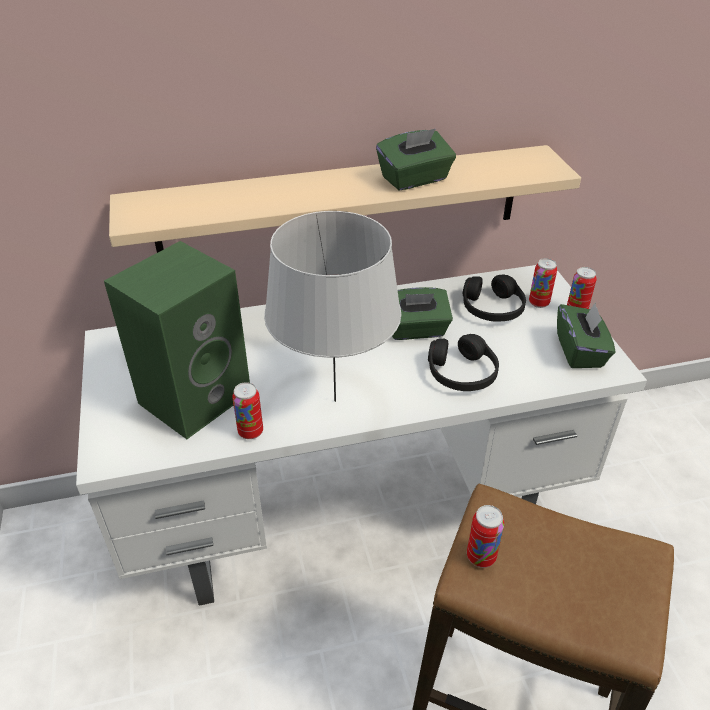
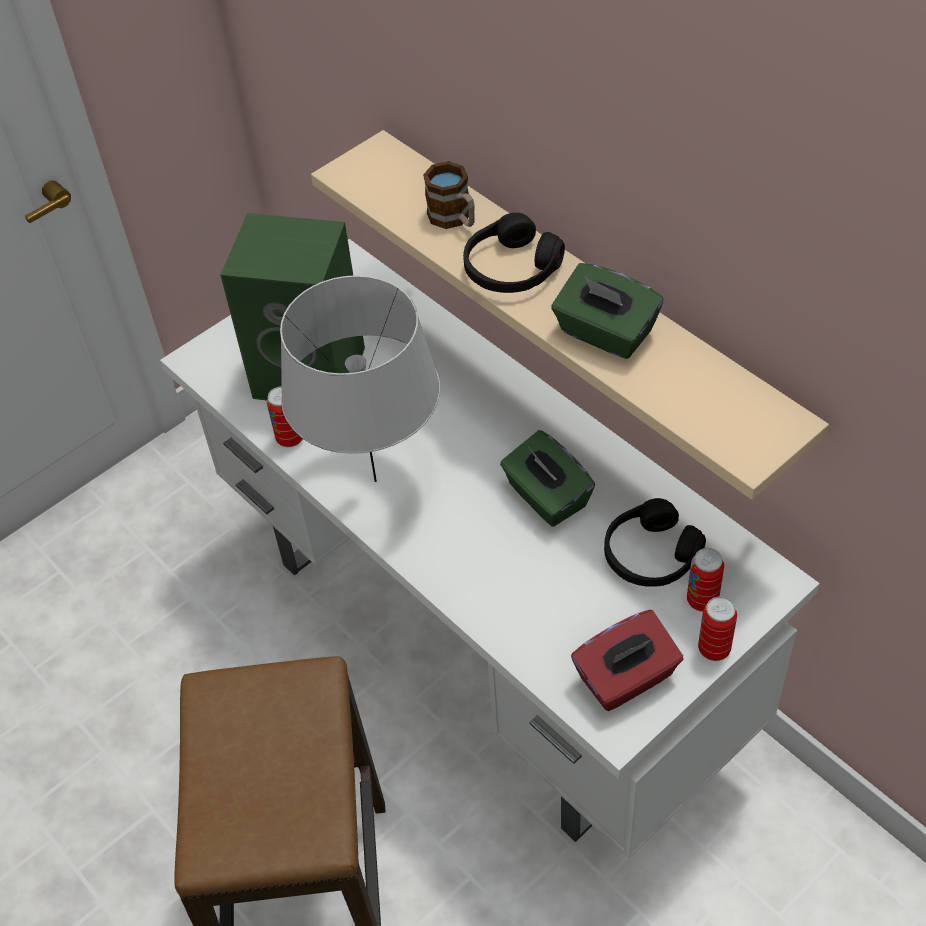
camera: 65 degrees right, 10 degrees up
black headphones [428,334,499,391] -> black headphones moved to [463,213,565,293]
can [467,505,504,568] -> none
green tissue box [557,302,615,368] -> red tissue box [571,610,683,711]
none -> mug [423,161,475,229]

